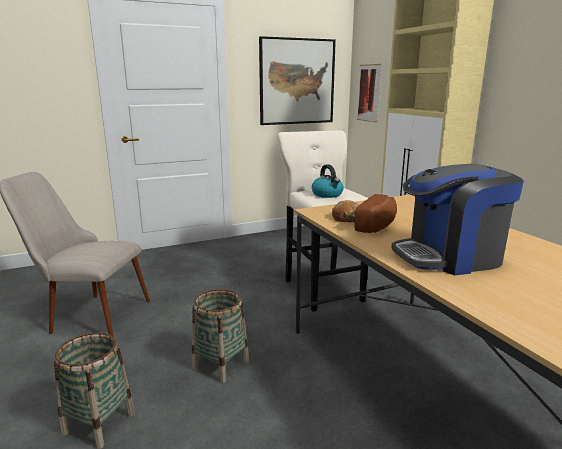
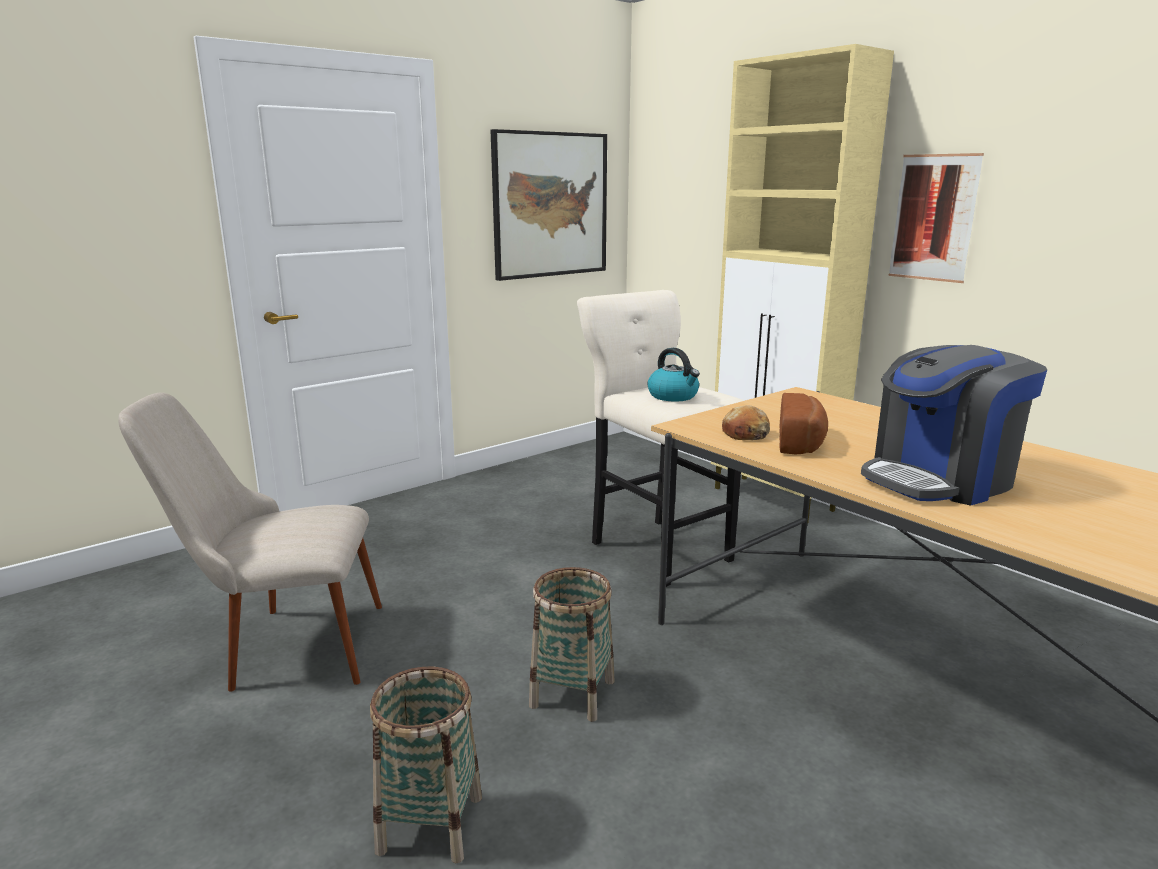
camera: 15 degrees left, 0 degrees up
picture [357,64,382,123] -> picture moved to [888,153,984,283]

